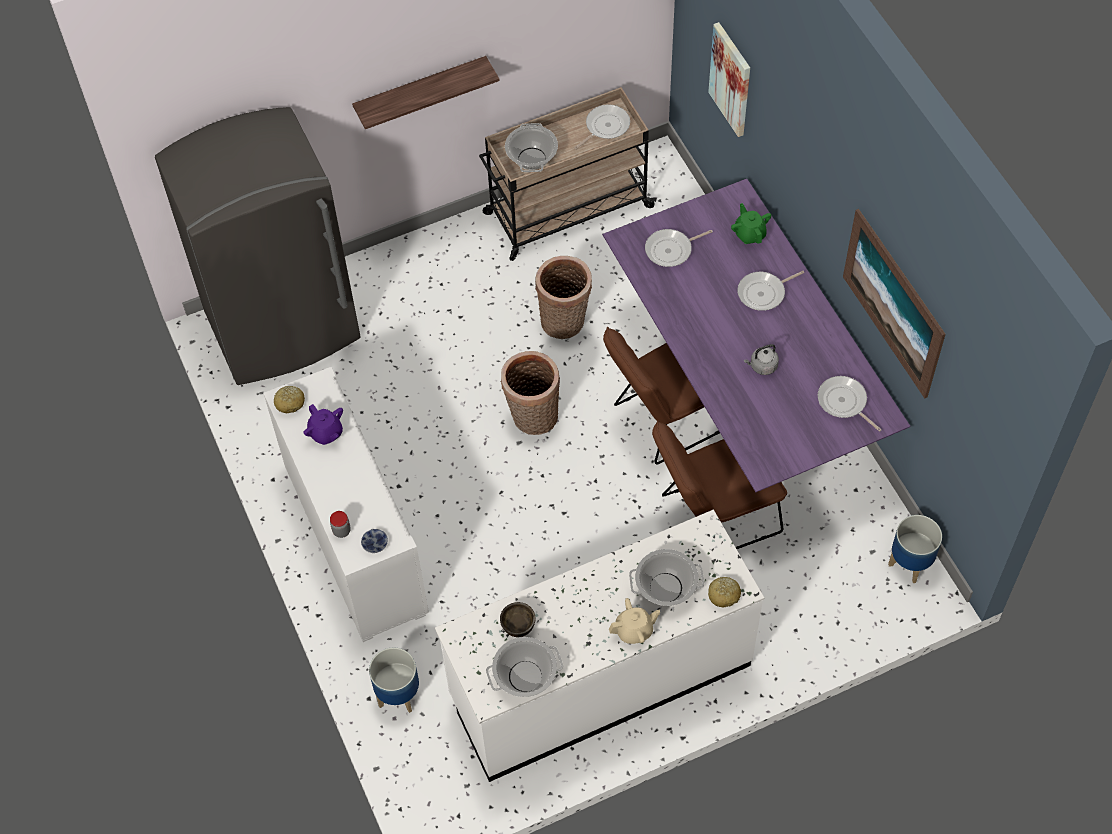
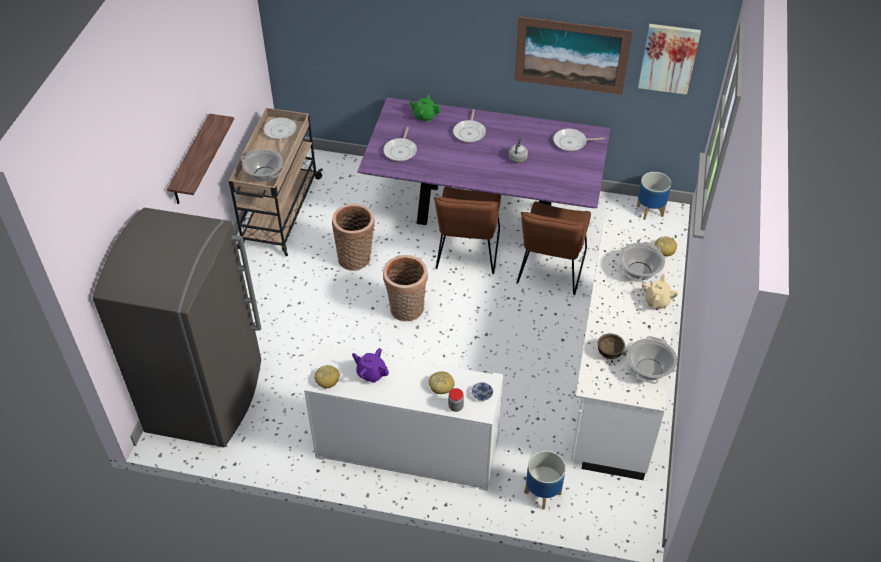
camera: 55 degrees left, 10 degrees down
purple teapot [303,404,343,445] -> purple teapot turned 150 degrees counterclockwise [352,348,389,383]
picture [708,22,750,137] -> picture moved to [638,24,701,95]
none -> bread [429,372,455,394]

